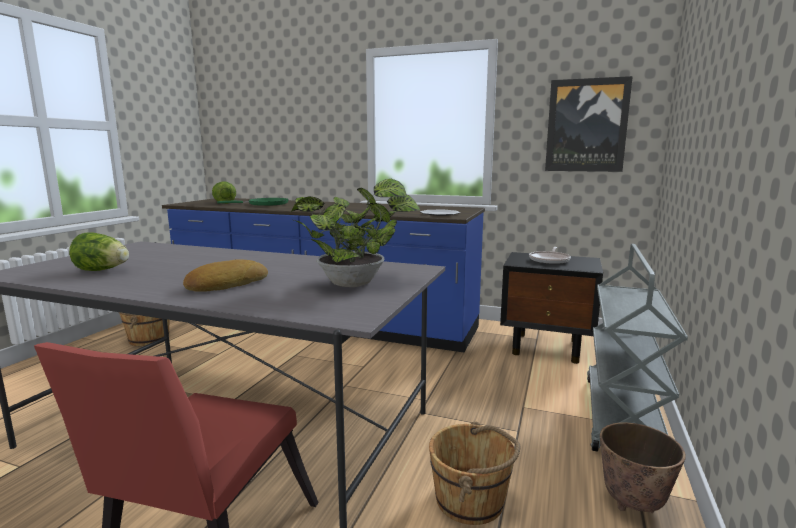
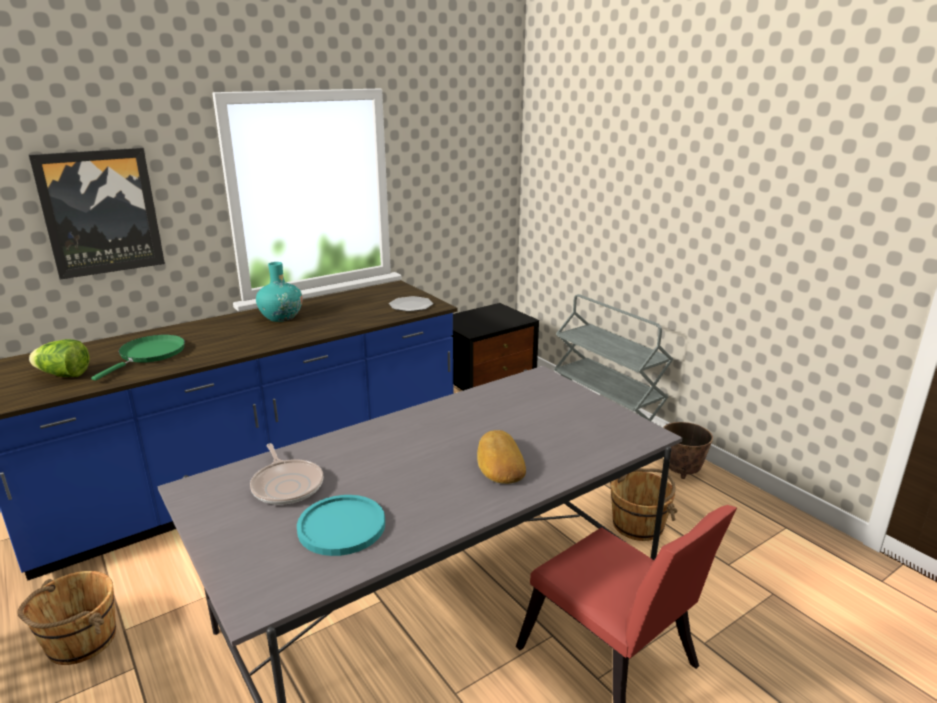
camera: 55 degrees left, 10 degrees up
lettuce [69,232,129,271] -> turquoise plate [297,495,385,556]
potted plant [291,179,420,287] -> none
frying pan [529,247,571,264] -> frying pan moved to [250,443,323,505]
picture [545,76,633,172] -> picture moved to [29,148,165,280]
none -> turquoise vase [256,262,303,322]

